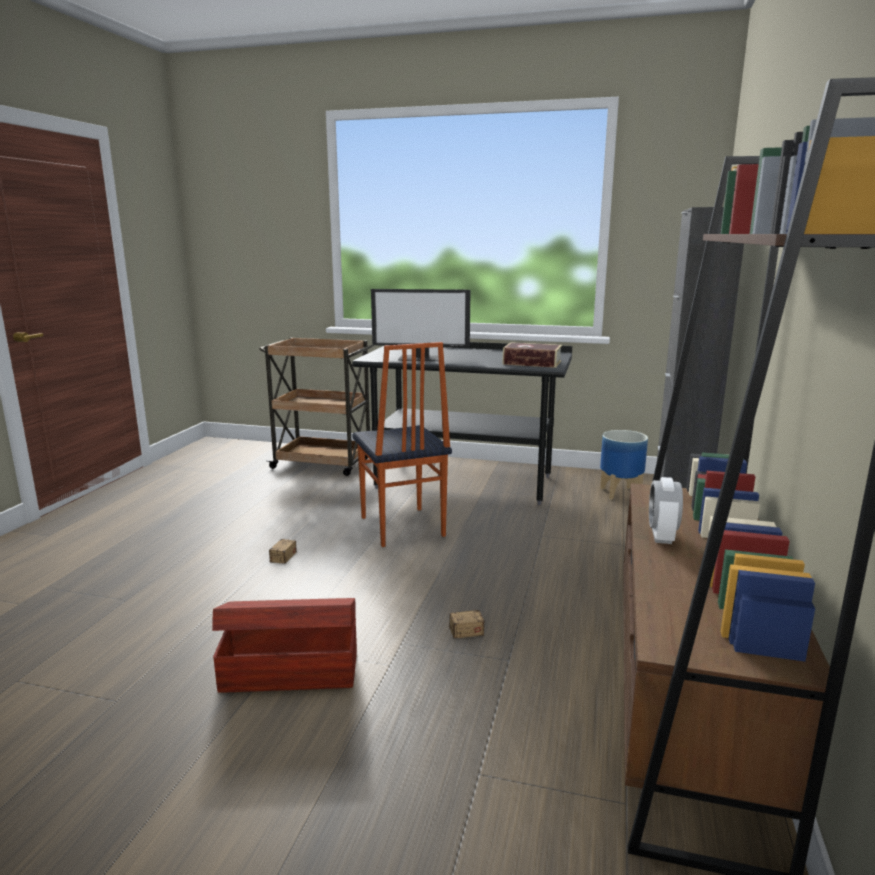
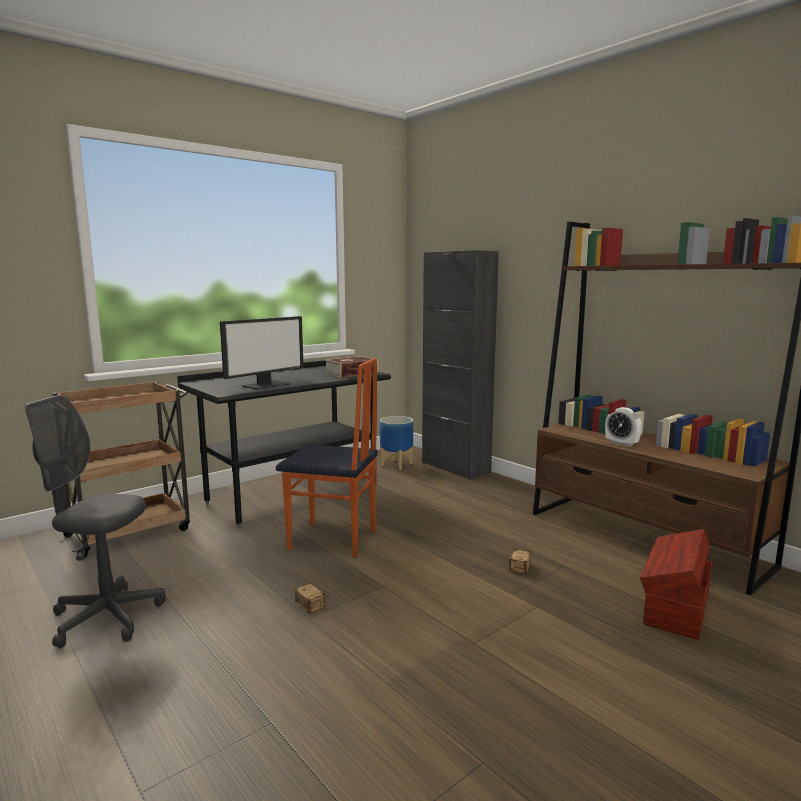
camera: 55 degrees left, 5 degrees down
brown storage box [212,598,357,693] -> brown storage box moved to [640,529,712,640]
none -> grey office chair [25,395,166,648]

